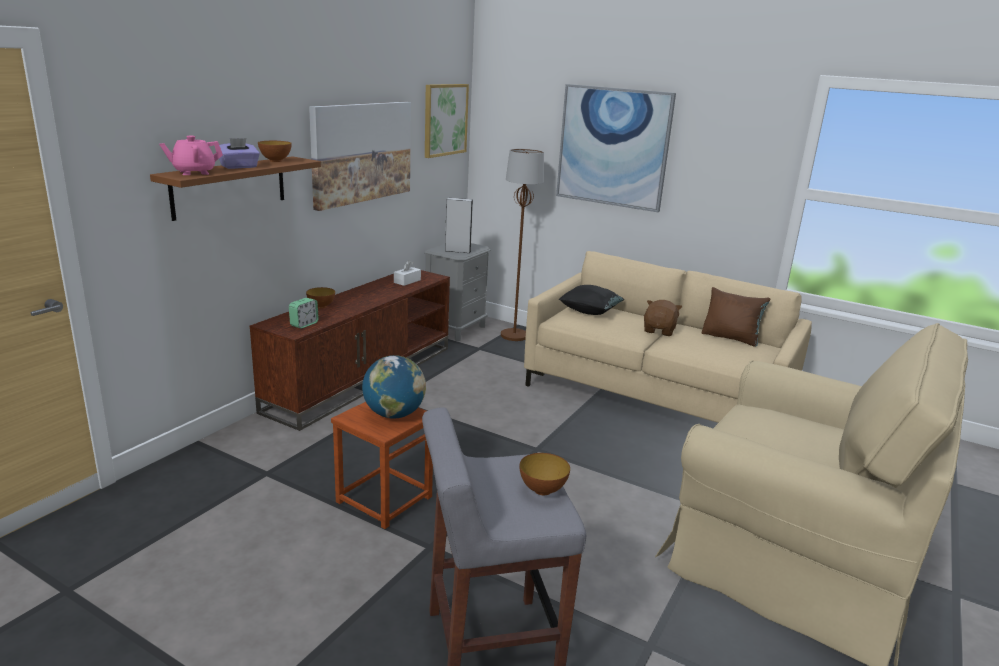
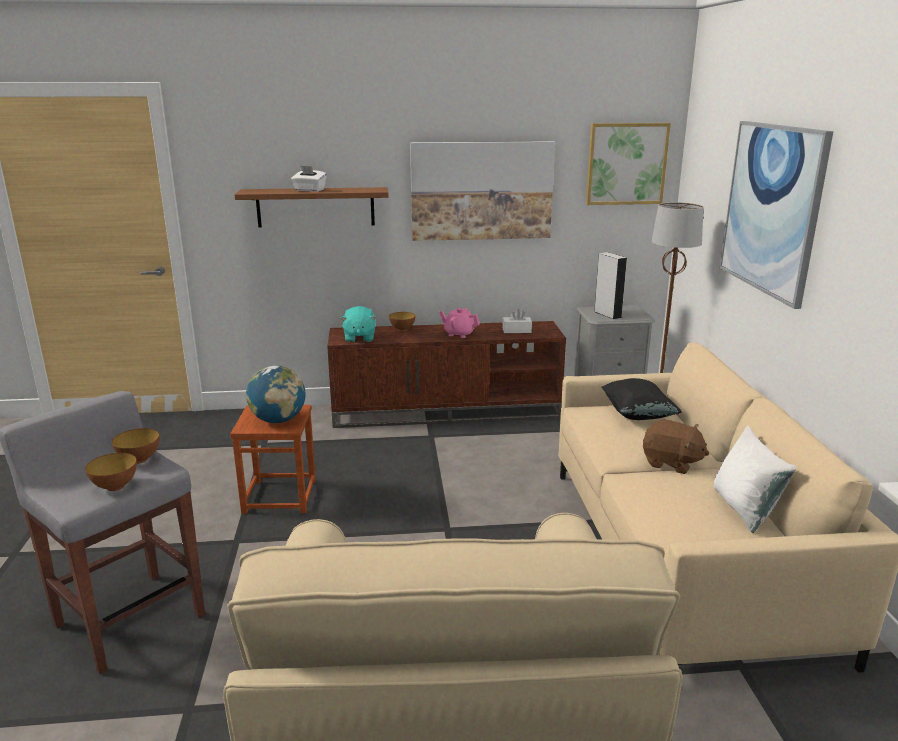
camera: 55 degrees right, 0 degrees up
pink teapot [159,136,223,175] -> pink teapot moved to [439,308,480,338]
purple tissue box [219,138,260,169] -> white tissue box [291,165,327,192]
bowl [258,141,292,162] -> bowl moved to [112,428,159,464]
alarm clock [289,298,319,328] -> turquoise plush toy [340,306,376,342]
brown plush toy [644,300,682,336] -> brown plush toy turned 45 degrees clockwise [643,420,710,474]
brown pillow [702,287,770,347] -> white pillow [714,426,796,533]

